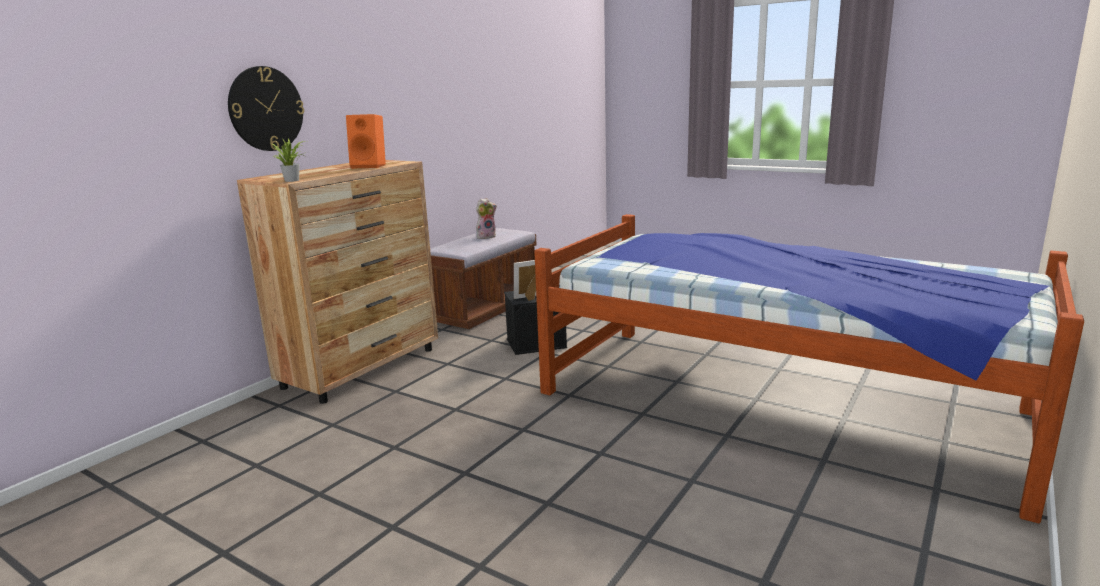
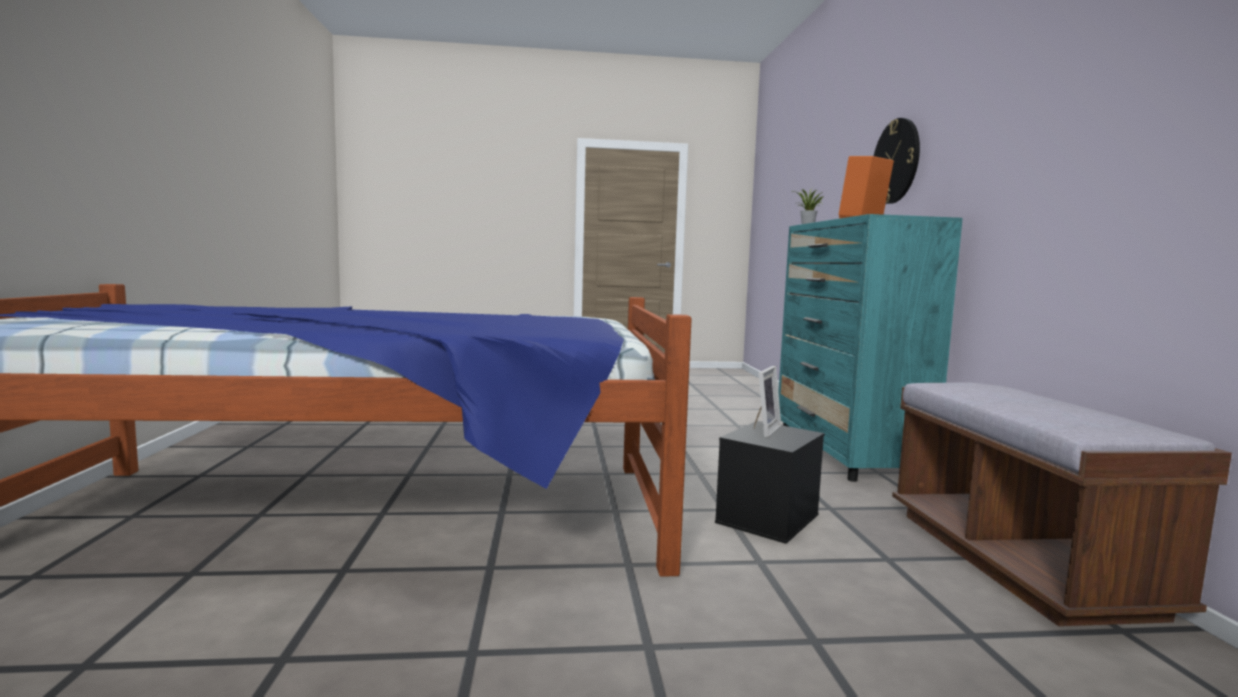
camera: 140 degrees right, 10 degrees down
brown dresser [237,160,438,404] -> turquoise dresser [778,214,962,482]
plush toy [476,198,497,239] -> none

